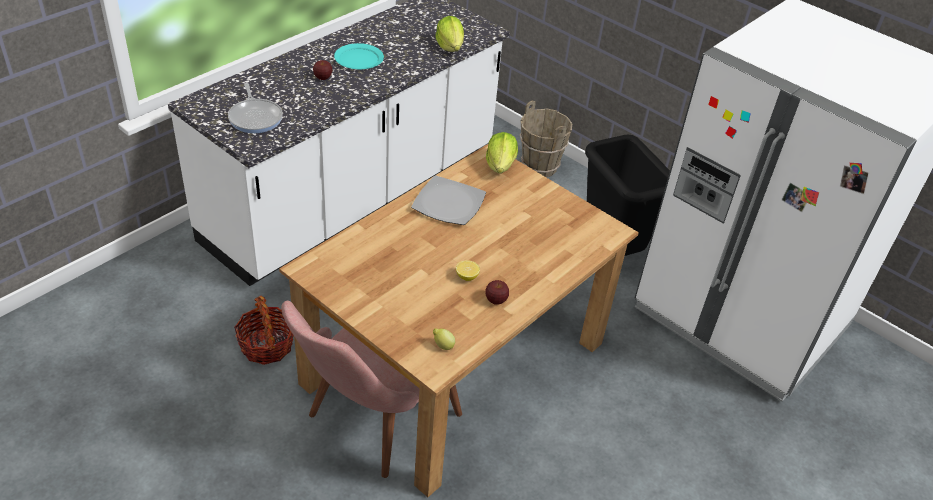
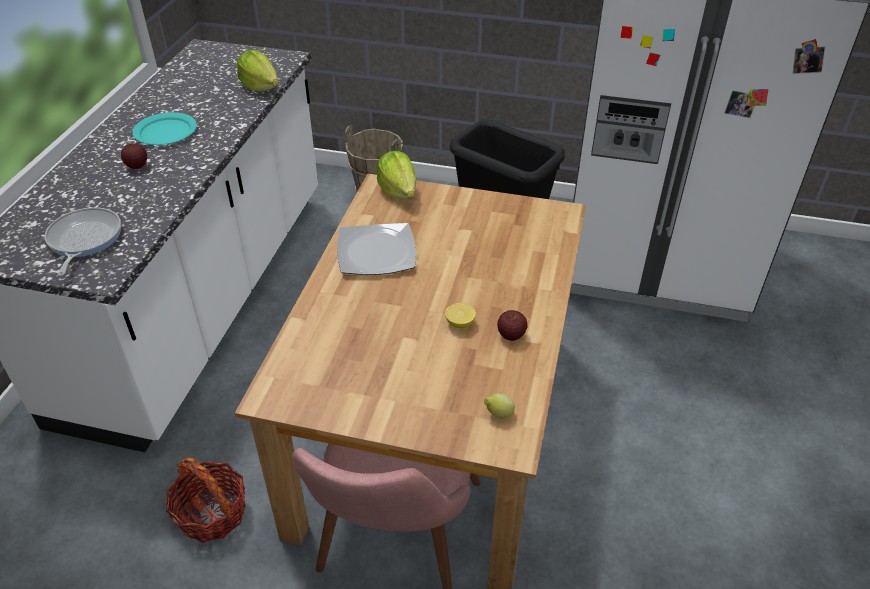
camera: 25 degrees left, 0 degrees up
frying pan [228,83,283,133] -> frying pan turned 135 degrees counterclockwise [45,207,121,276]

